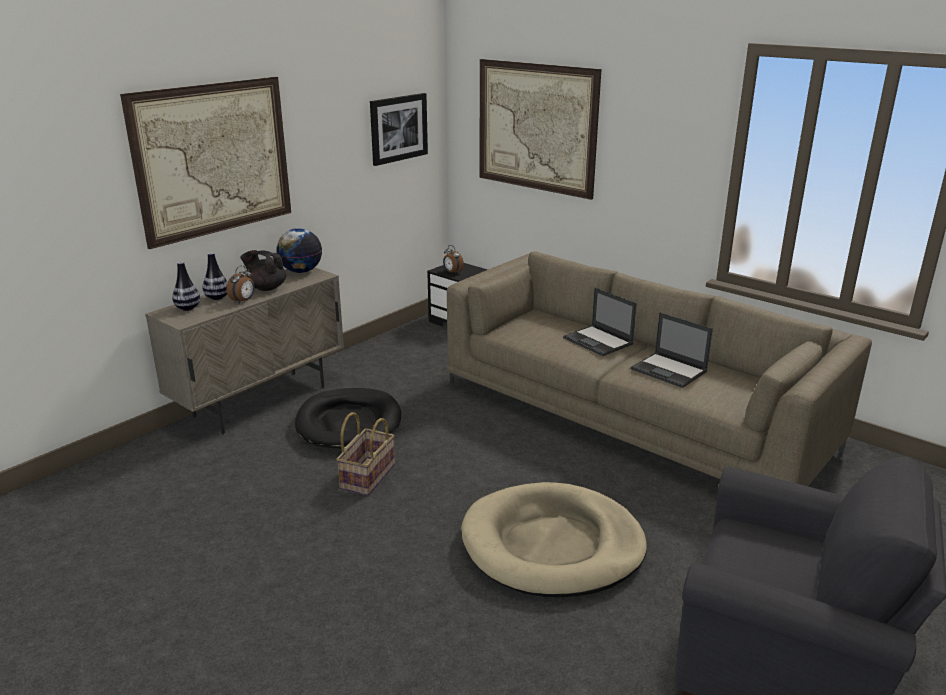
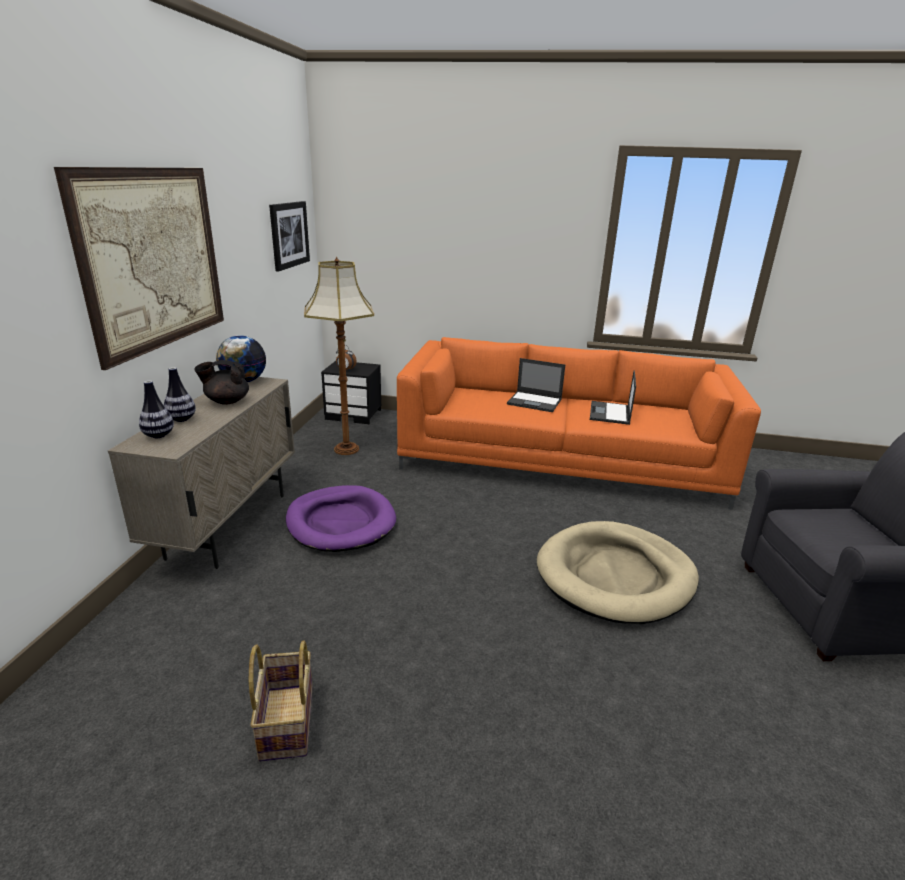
camera: 30 degrees left, 0 degrees up
alarm clock [227,265,255,304] -> none
black dog bed [295,388,401,449] -> purple dog bed [286,485,396,552]
basket [336,412,395,496] -> basket moved to [249,640,313,762]
beige sofa [447,251,872,486] -> orange sofa [397,337,761,510]
picture [479,59,602,200] -> none
laptop [631,312,713,388] -> laptop turned 90 degrees clockwise [590,371,636,425]
none -> floor lamp [304,256,374,455]

